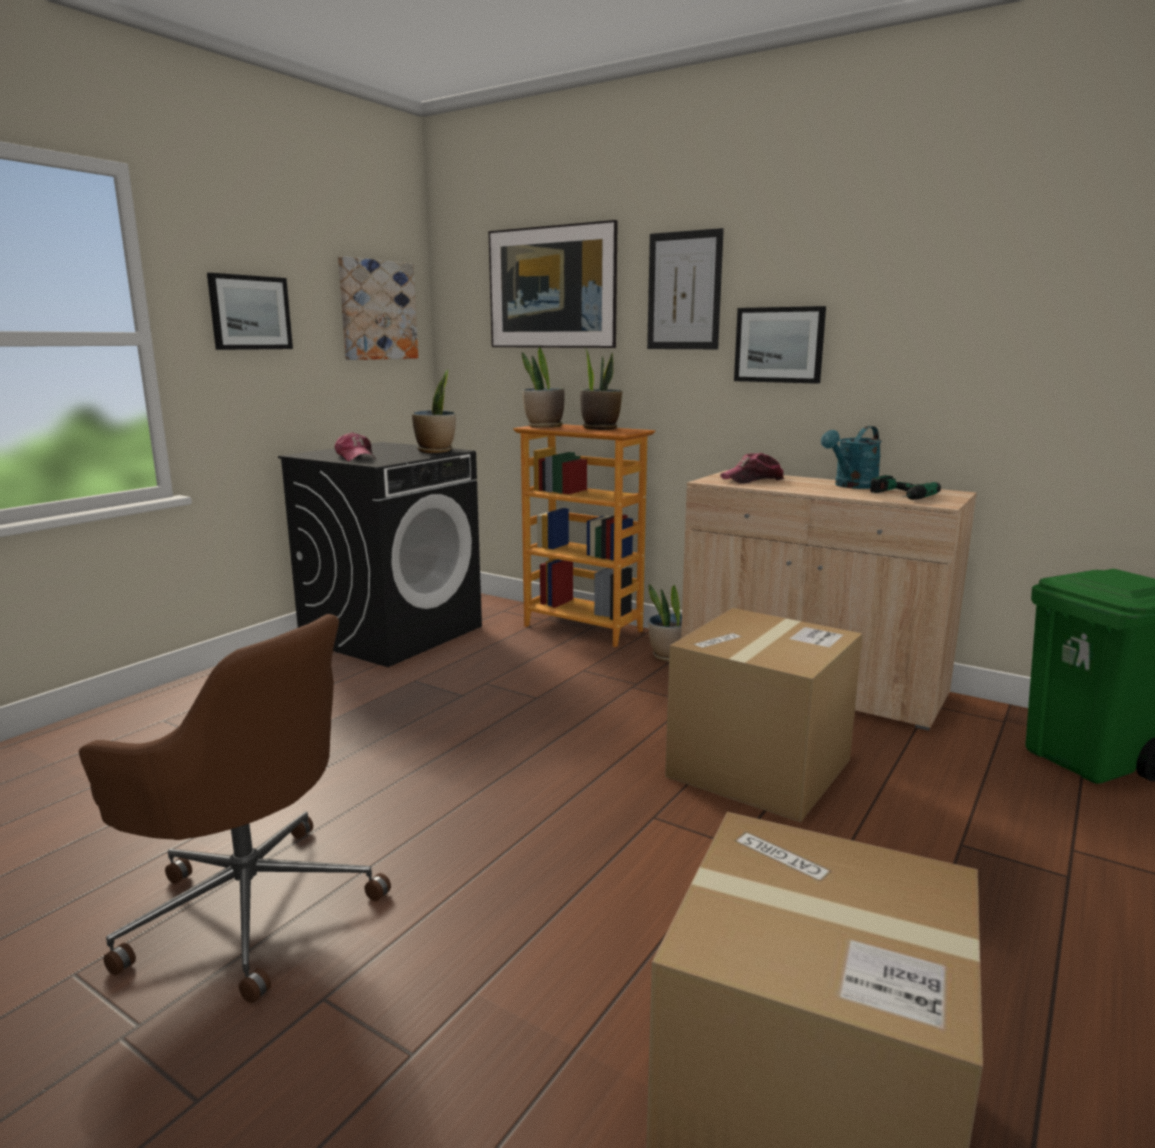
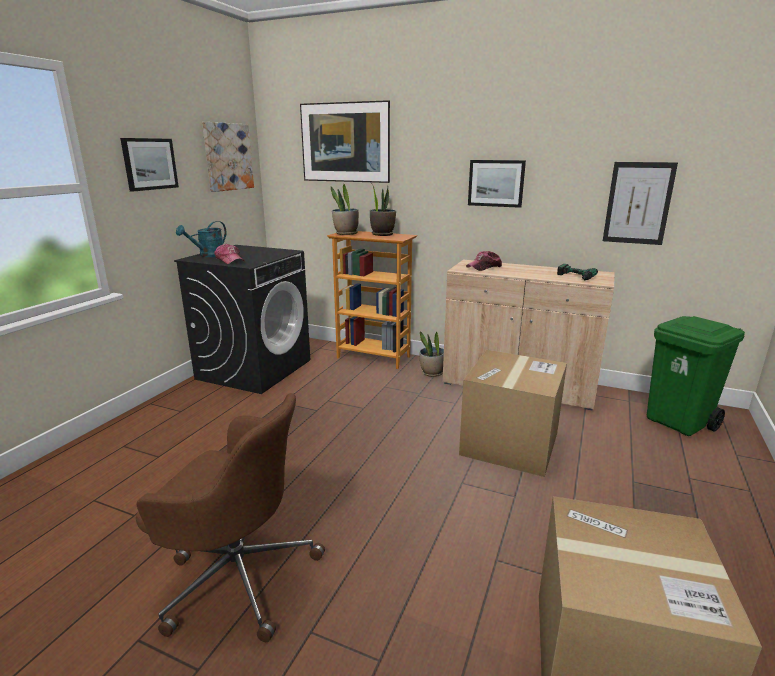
camera: 10 degrees left, 5 degrees up
potted plant [412,369,456,453] -> none
picture [647,228,724,349] -> picture moved to [603,162,678,245]
turquoise watering can [821,426,882,489] -> turquoise watering can moved to [176,221,226,257]

